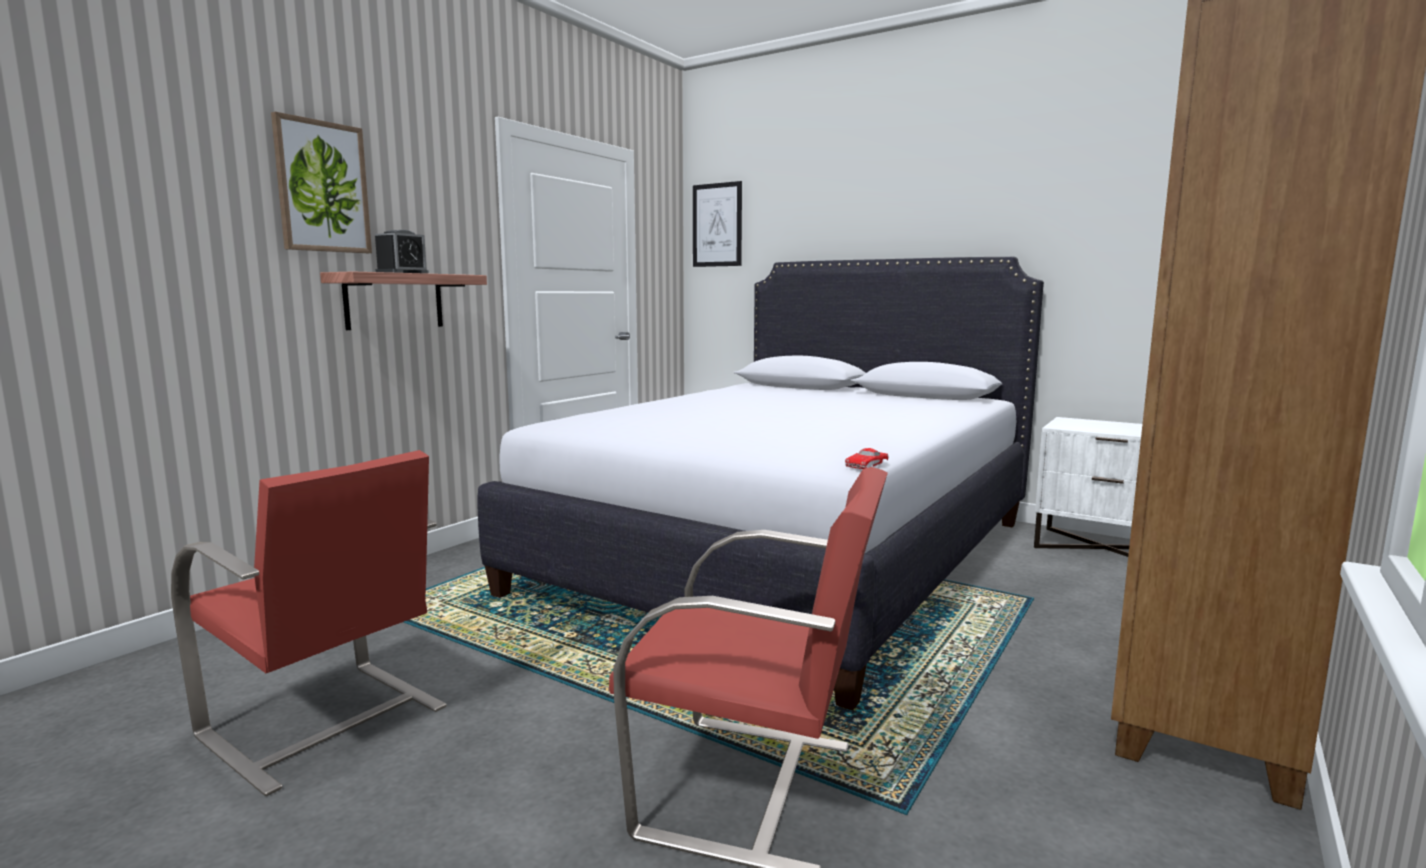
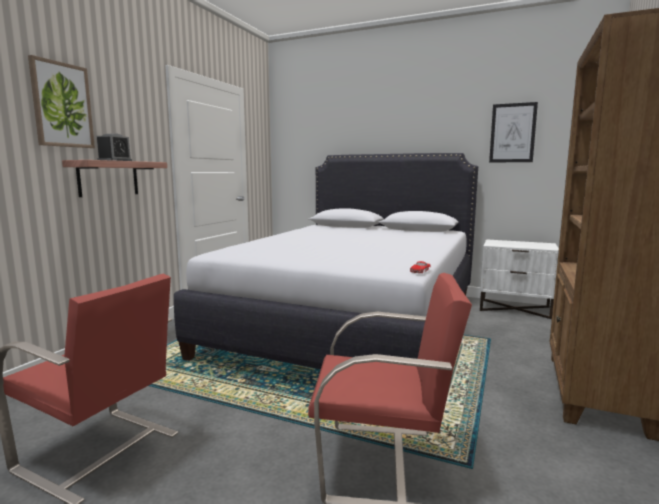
camera: 10 degrees left, 0 degrees up
picture [693,181,742,267] -> picture moved to [489,102,538,163]

